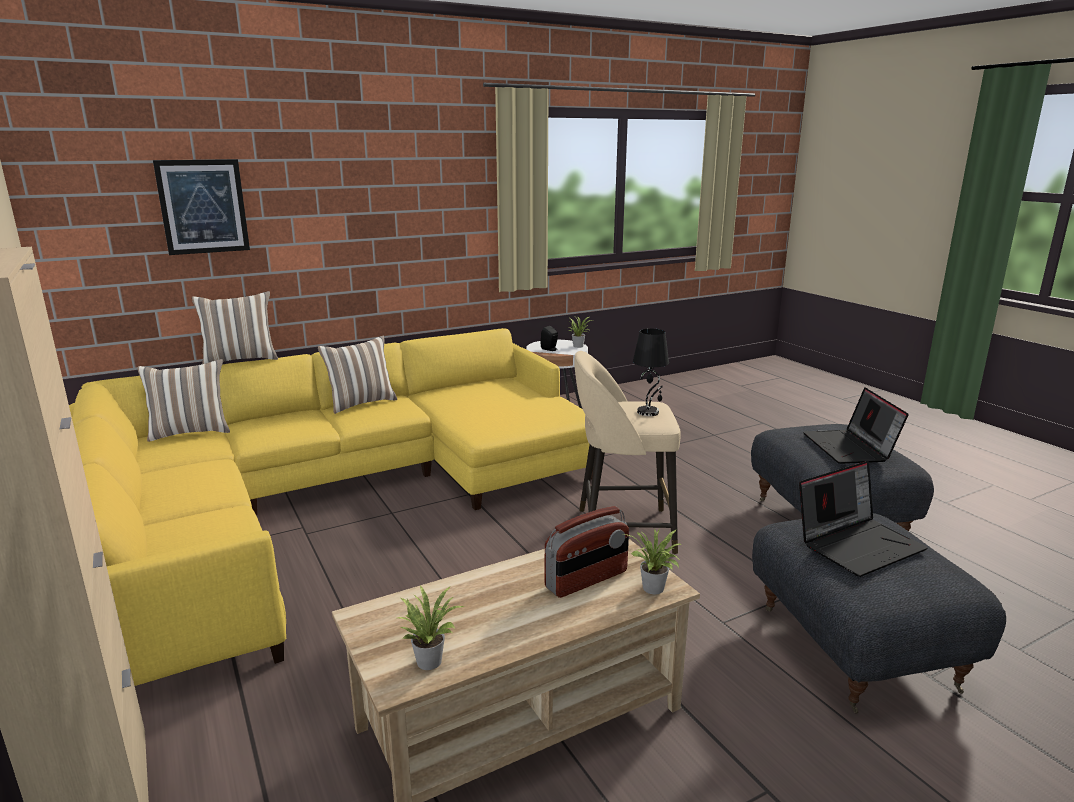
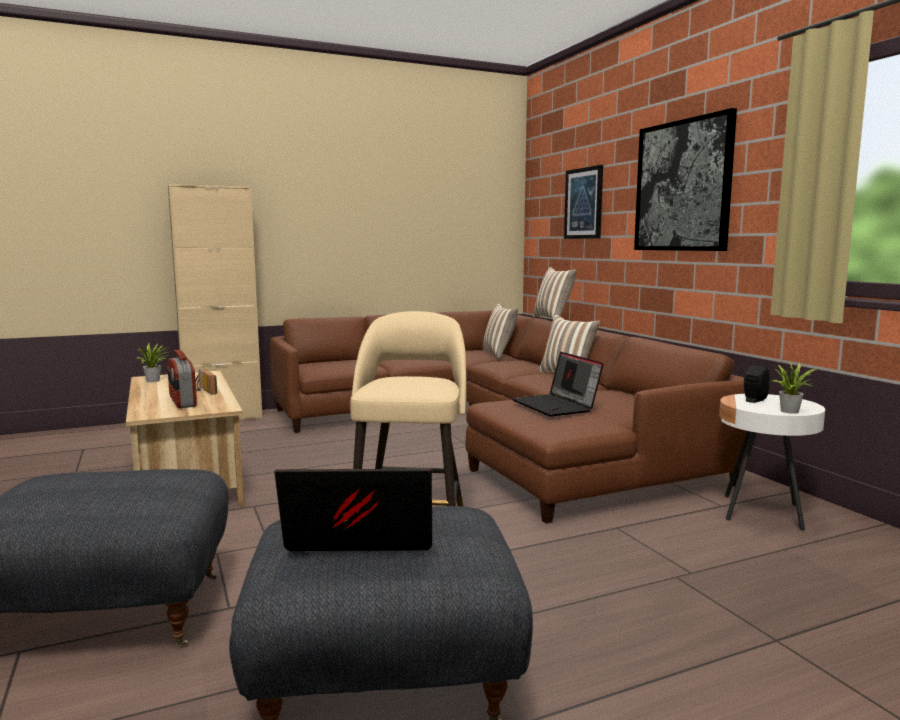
camera: 95 degrees right, 10 degrees down
yellow sofa [69,328,594,686] -> brown sofa [270,310,750,524]
potted plant [623,528,681,594] -> none
black table lamp [633,329,669,416] -> none
laptop [799,461,928,577] -> laptop moved to [512,352,604,417]
none -> radio [195,369,217,395]
none -> picture [634,108,737,251]

